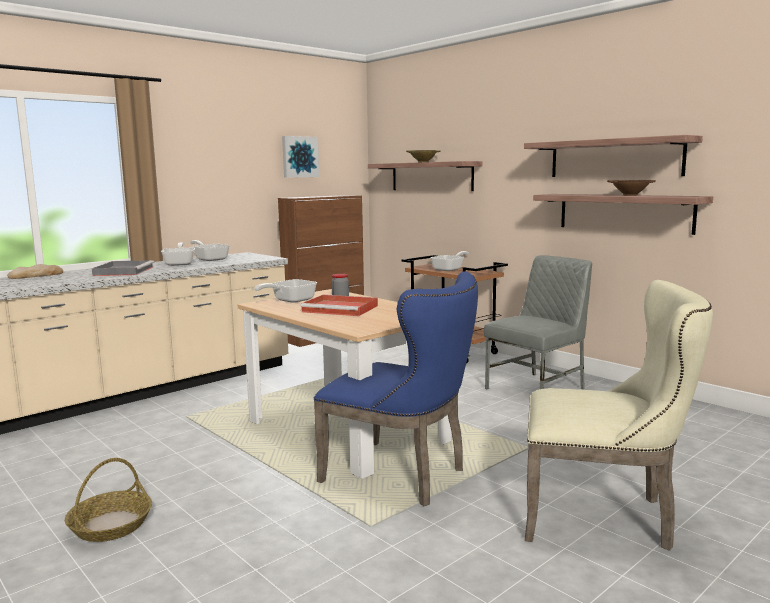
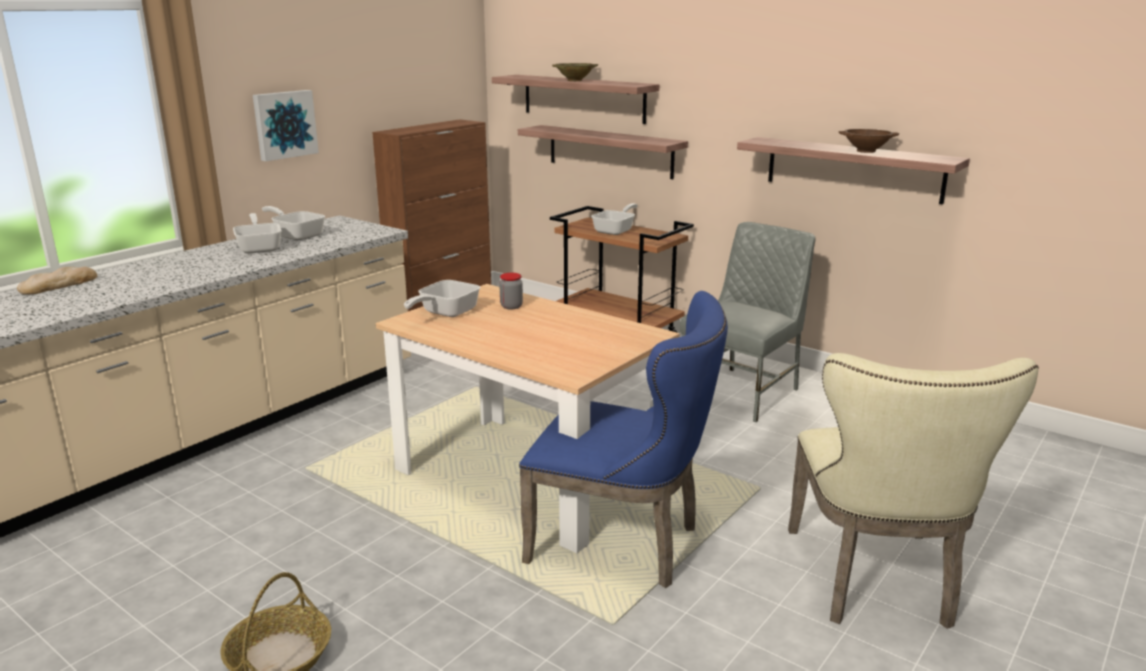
camera: 10 degrees left, 10 degrees up
grey tray [92,260,154,276] -> none
picture [282,136,319,178] -> picture moved to [253,90,319,161]
red tray [301,295,378,316] -> none
shelf [524,135,703,177] -> shelf moved to [518,125,688,179]
beige chair [525,280,713,551] -> beige chair turned 90 degrees clockwise [788,353,1039,629]

